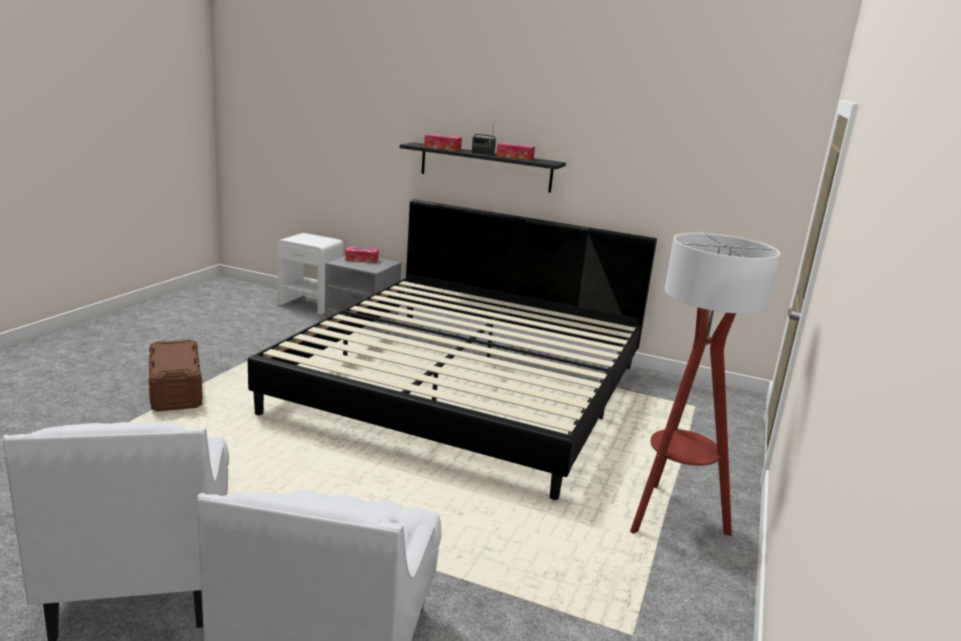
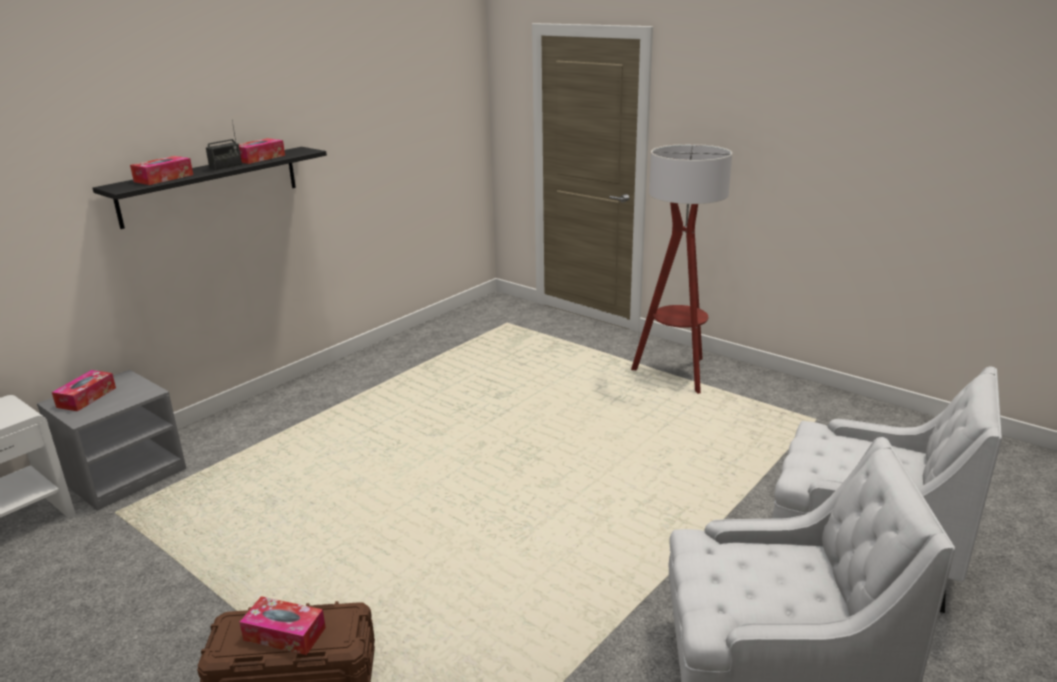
camera: 70 degrees left, 5 degrees up
bed [248,199,657,500] -> none
none -> tissue box [239,596,326,655]

